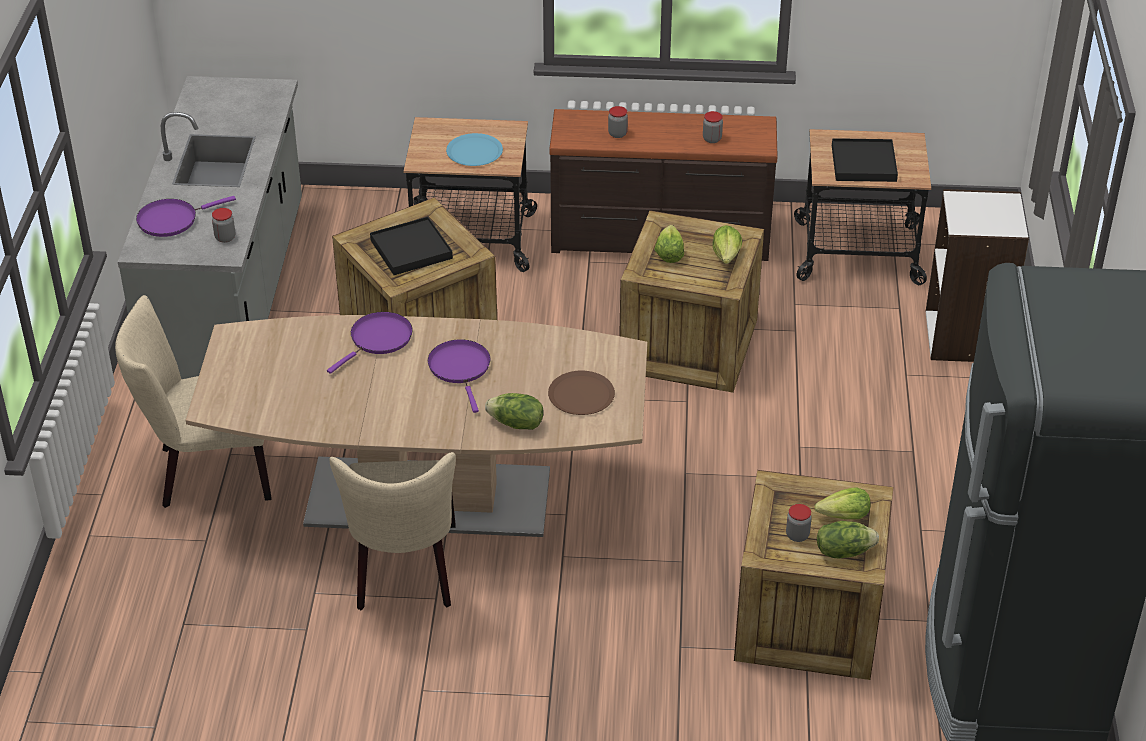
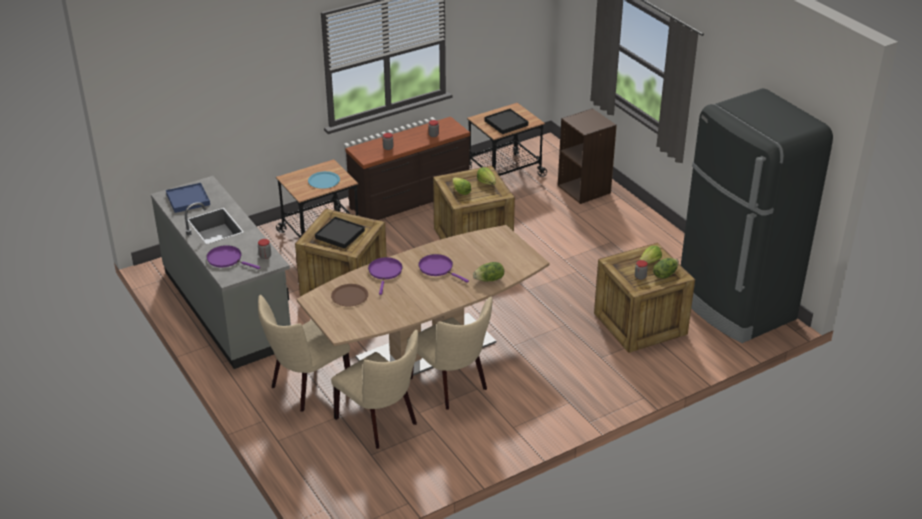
camera: 35 degrees left, 5 degrees down
purple frying pan [136,196,236,237] -> purple frying pan turned 90 degrees clockwise [206,245,260,269]
brown plate [548,371,615,415] -> brown plate moved to [331,284,368,306]
white bookcase [925,189,1029,362] -> brown bookcase [558,108,617,204]
none -> blue tray [166,183,210,213]
none -> beige chair [331,330,418,449]

